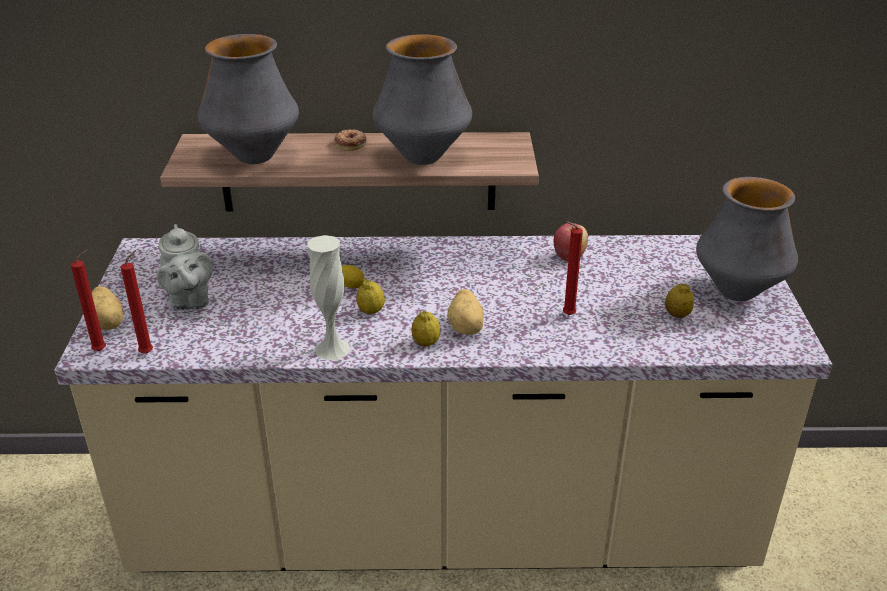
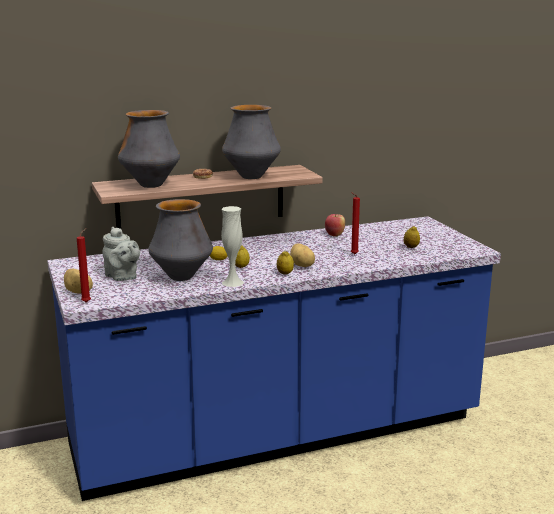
camera: 20 degrees left, 15 degrees down
beige counter [54,235,832,572] -> blue counter [47,216,501,501]
red candle [121,250,153,354] -> none
vase [696,177,798,301] -> vase moved to [148,199,213,281]

